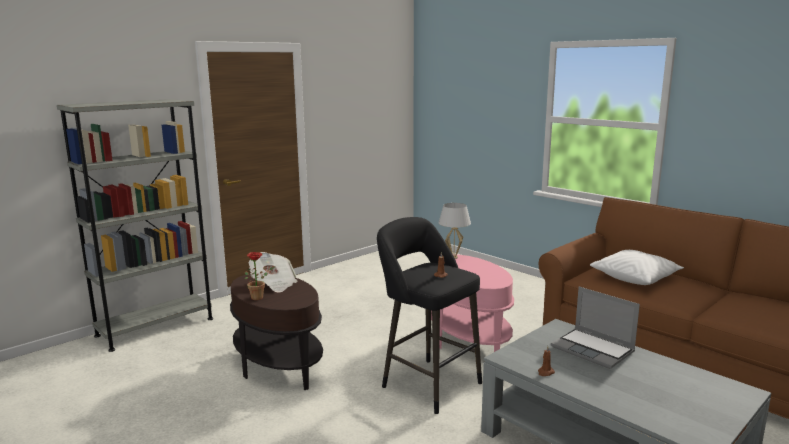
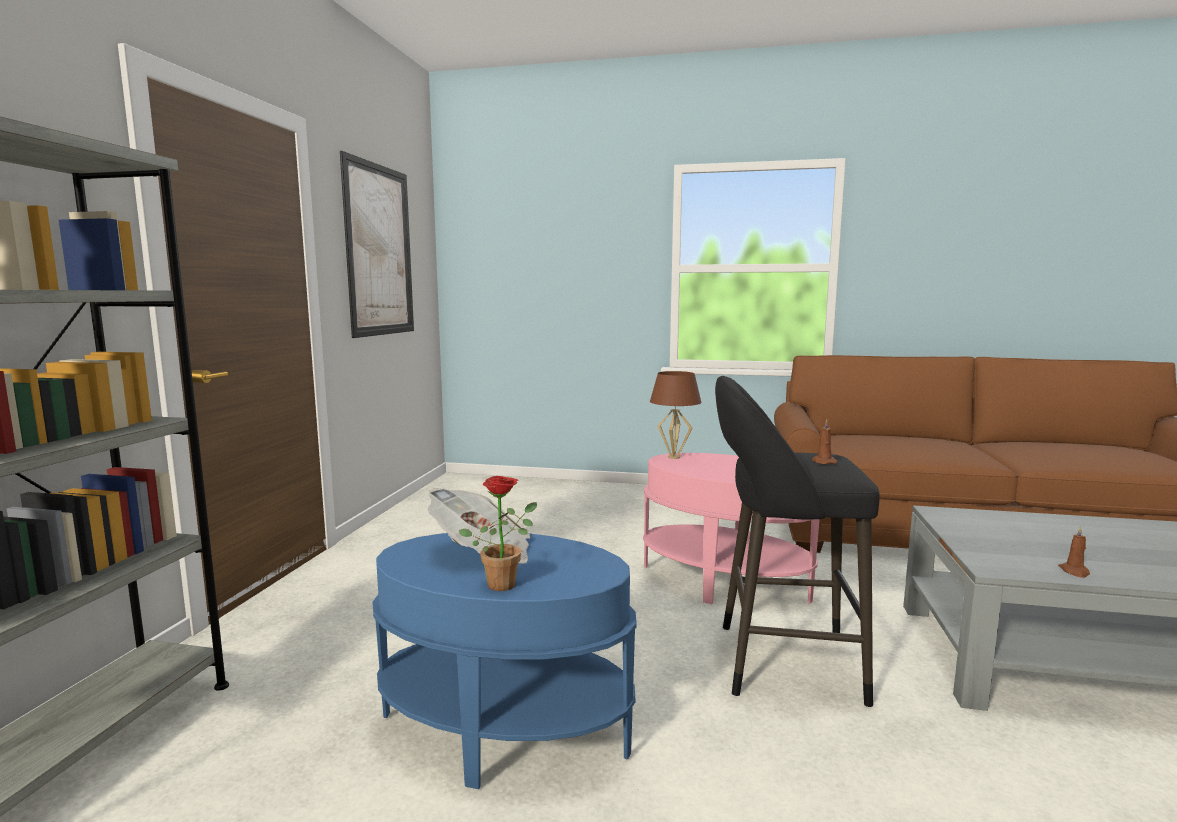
camera: 35 degrees left, 5 degrees down
brown side table [230,274,323,390] -> blue side table [372,533,637,789]
white table lamp [438,203,471,259] -> brown table lamp [650,371,701,459]
laptop [551,287,640,369] -> none
white pillow [590,250,684,285] -> none
none -> picture [340,151,414,338]

